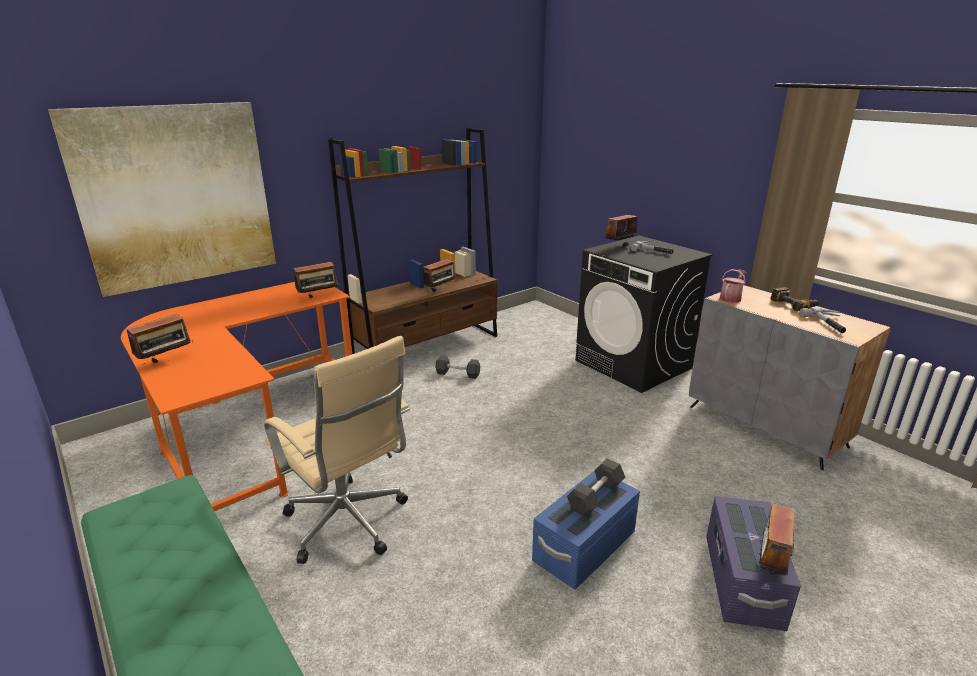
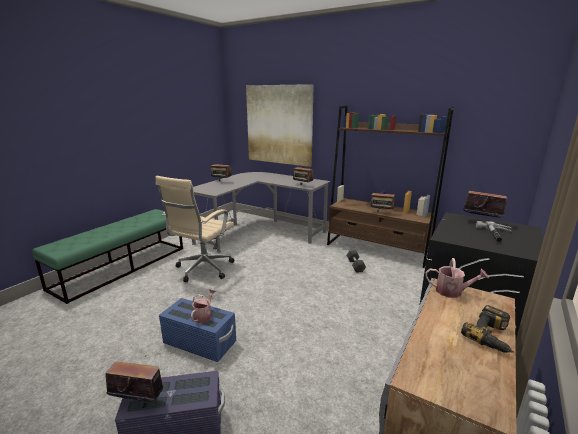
camera: 70 degrees right, 5 degrees down
orange desk [121,282,352,511] -> grey desk [192,172,330,253]
grey dumbbell [567,459,625,517] -> watering can [191,289,216,323]
hammer [799,307,846,333] -> none

